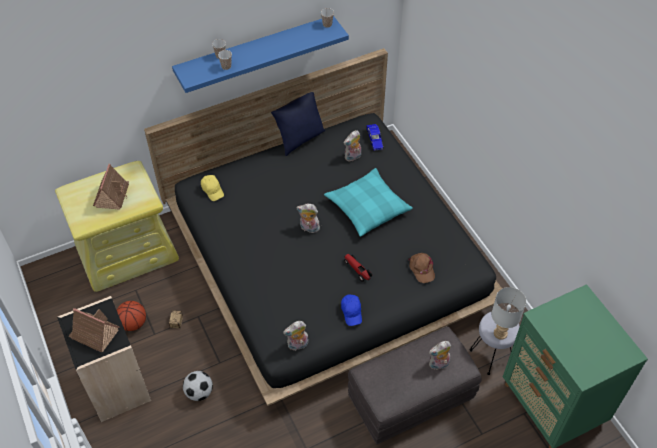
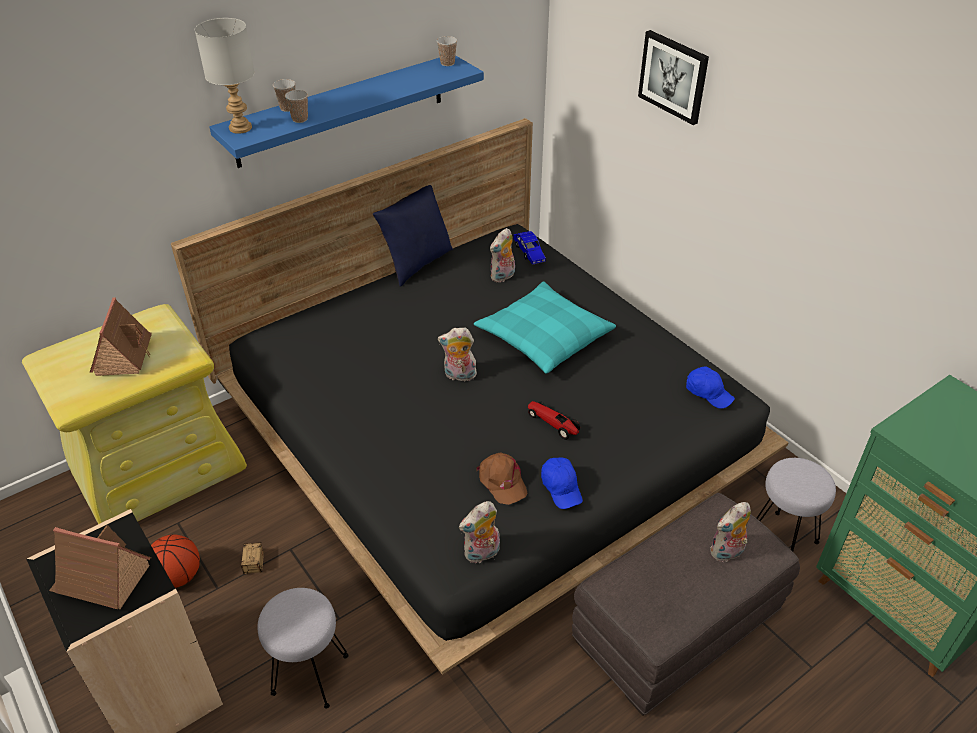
camera: 10 degrees left, 10 degrees down
football [183,371,213,401] -> grey stool [257,588,349,709]
yellow cap [201,175,224,201] -> none
brown cap [408,253,435,283] -> brown cap moved to [476,452,527,505]
grey table lamp [491,287,526,340] -> grey table lamp moved to [195,18,255,134]
none -> picture [638,30,709,125]
none -> blue cap [686,366,735,409]

